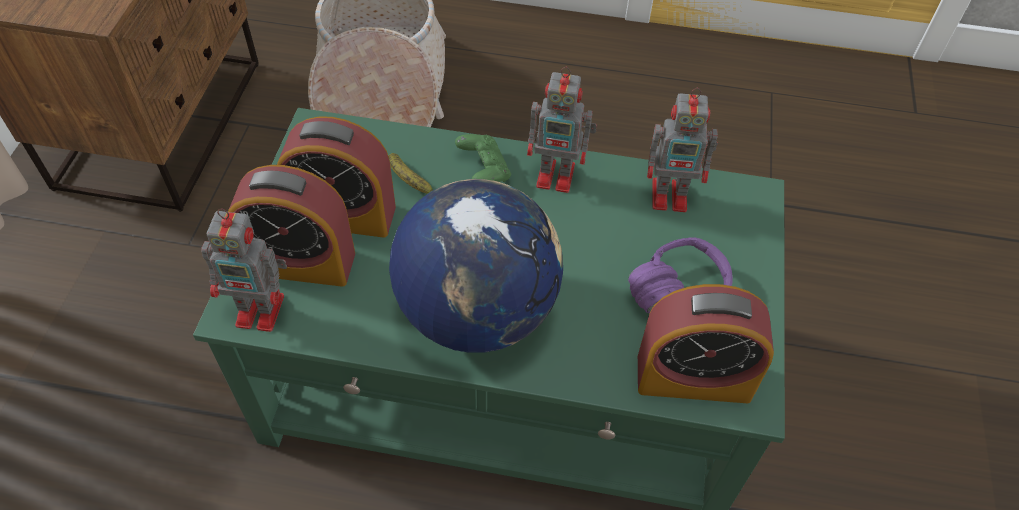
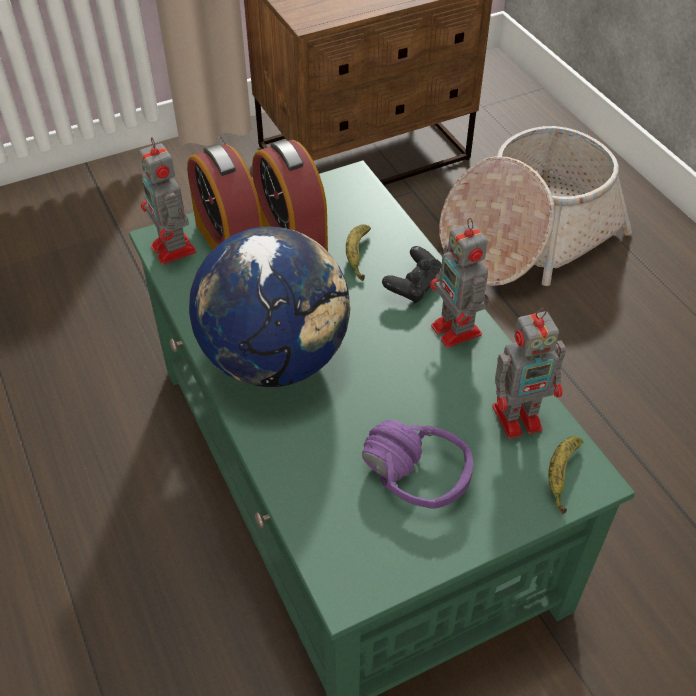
camera: 55 degrees right, 5 degrees down
green game controller [455,134,511,182] -> black game controller [382,246,442,304]
alarm clock [638,284,774,403] -> none
toy robot [647,88,718,212] -> toy robot turned 75 degrees counterclockwise [492,308,566,439]
none -> banana [548,436,583,514]

